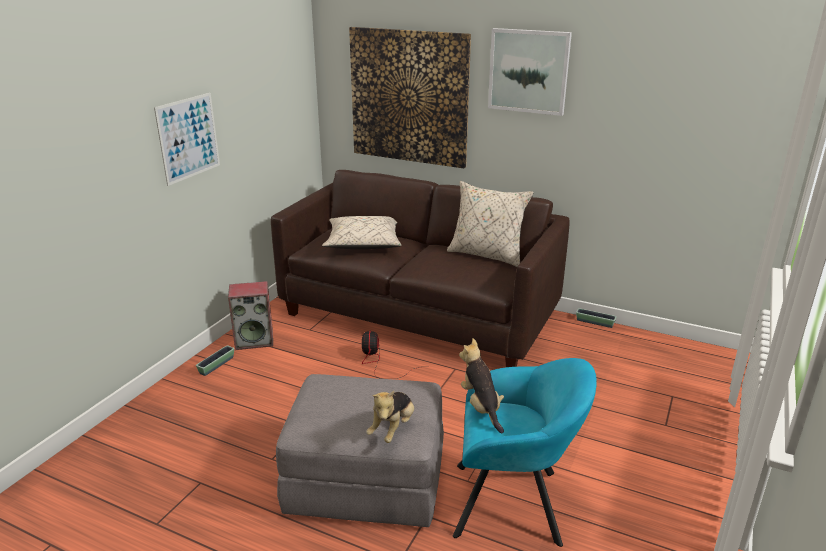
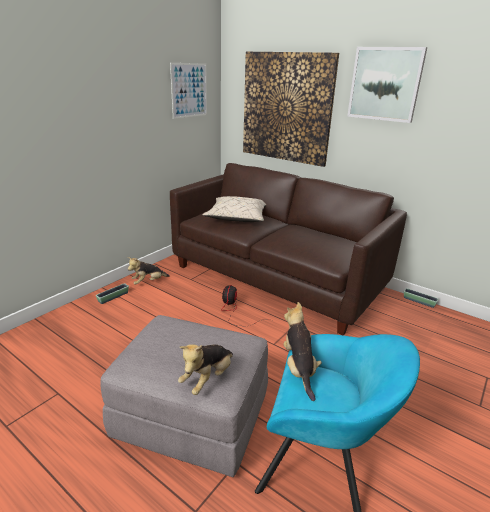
camera: 10 degrees right, 0 degrees up
picture [154,93,220,186] -> picture moved to [170,63,207,119]
speaker [228,281,273,350] -> plush toy [127,257,169,285]
beige pillow [447,181,534,267] -> none

